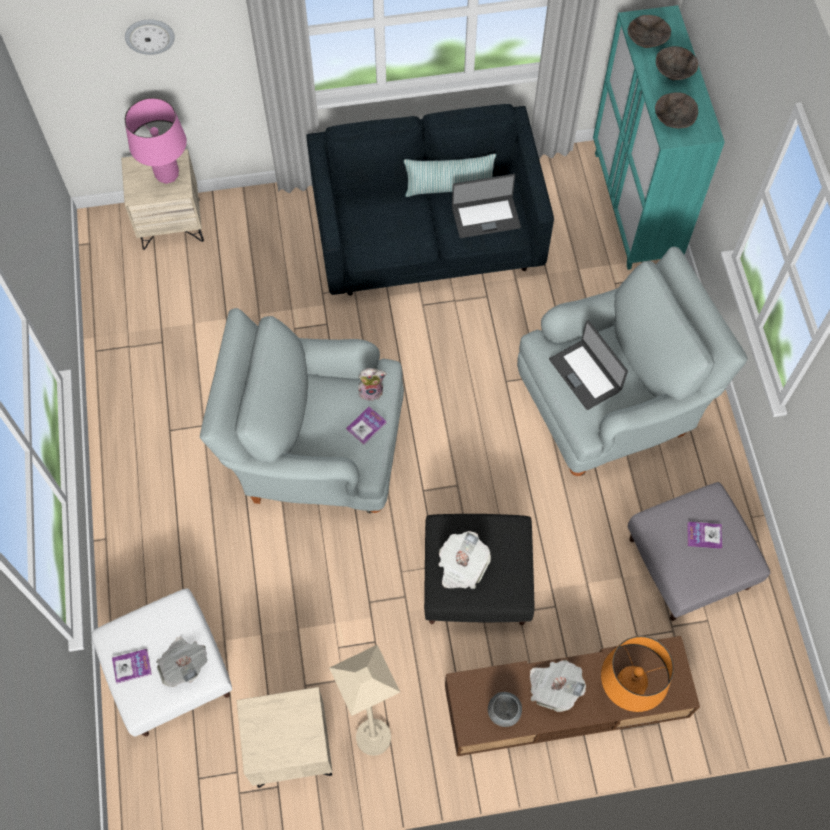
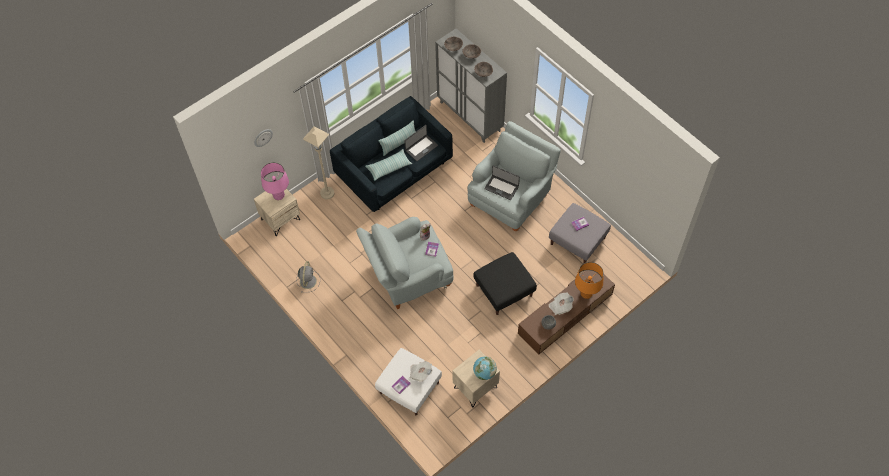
camera: 30 degrees left, 5 degrees down
beige floor lamp [329,645,400,756] -> beige floor lamp moved to [303,126,334,199]
newspaper [439,531,491,589] -> none
turquoise cabinet [593,5,725,270] -> grey cabinet [435,29,507,143]
none -> grey fan [296,261,320,292]
none -> pillow [365,149,412,181]
none -> globe [473,357,497,380]

